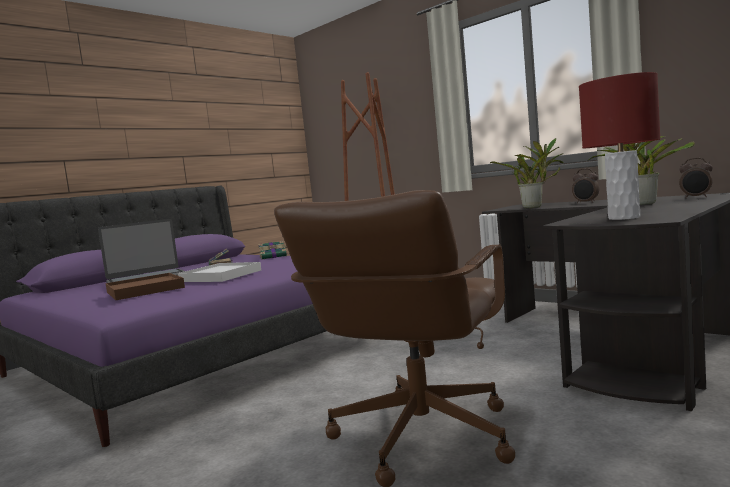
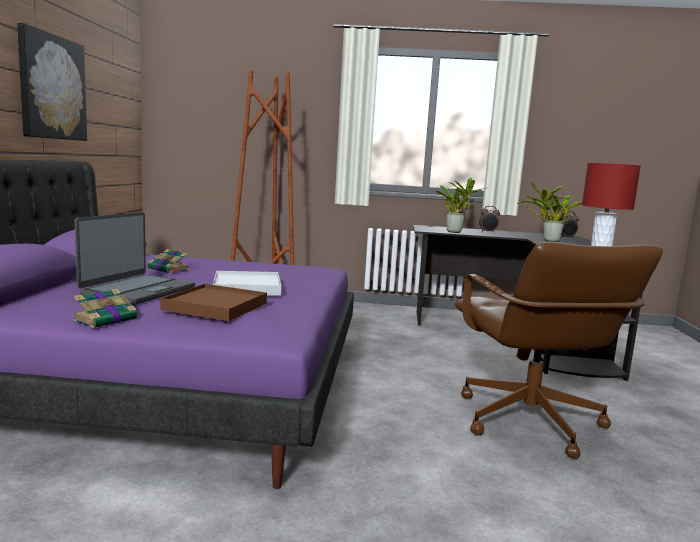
camera: 40 degrees left, 5 degrees up
book [258,241,289,259] -> book moved to [73,289,141,328]
none -> picture [17,23,87,141]

